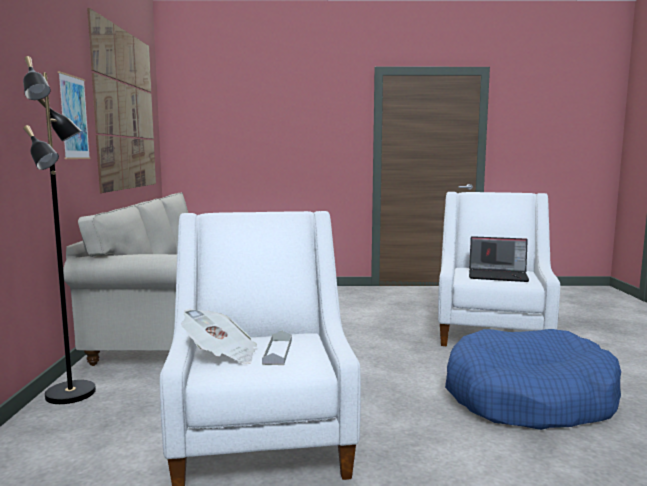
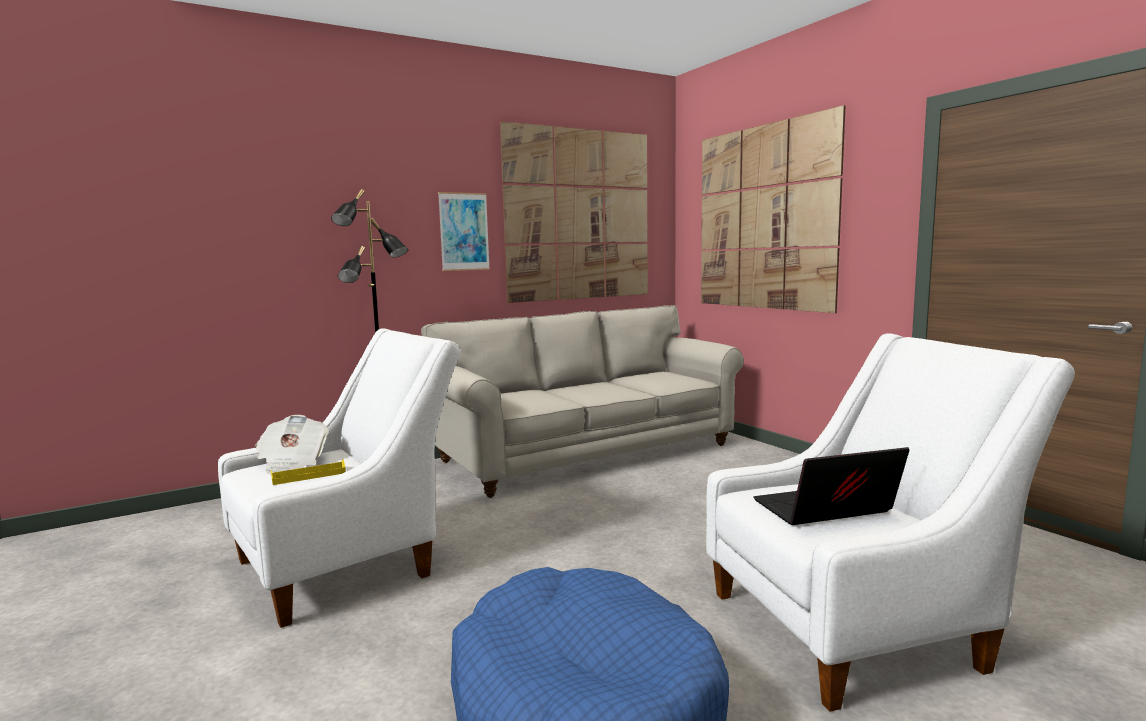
camera: 60 degrees right, 0 degrees up
grey tray [262,330,292,365] -> yellow tray [271,459,346,485]
laptop [469,236,529,282] -> laptop turned 90 degrees clockwise [753,447,909,525]
none -> picture [701,105,846,313]

